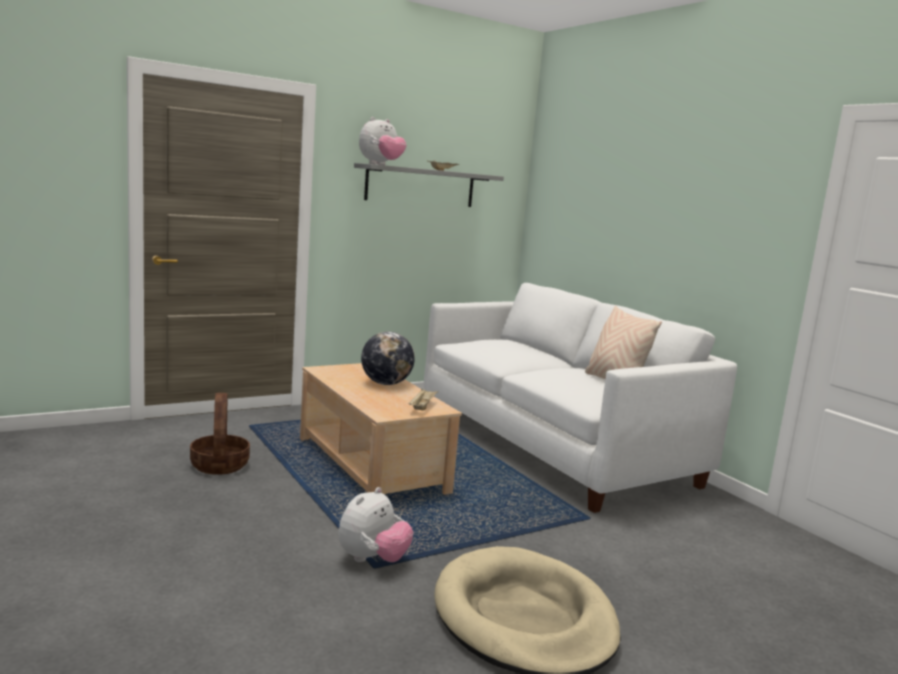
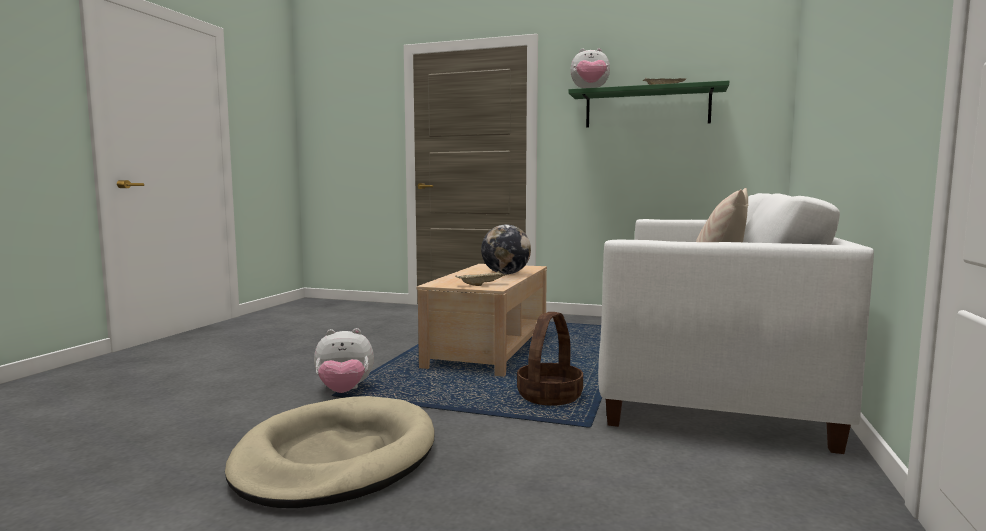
camera: 50 degrees right, 5 degrees down
basket [190,393,250,475] -> basket moved to [517,312,583,406]
grey shelf [354,163,504,207] -> green shelf [569,81,729,127]

